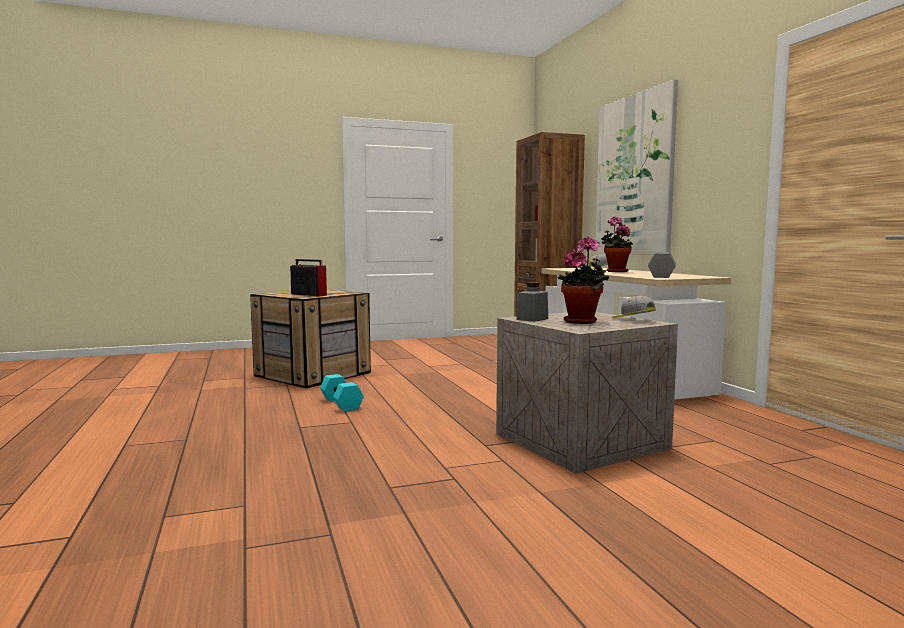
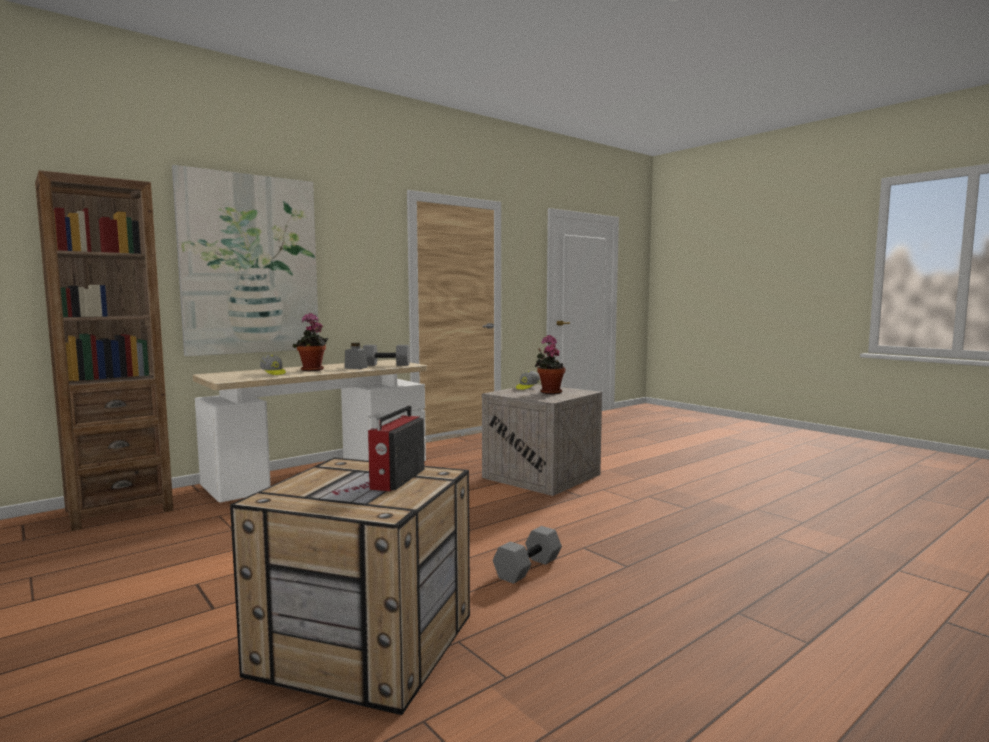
camera: 110 degrees left, 0 degrees up
turquoise dumbbell [320,374,364,412] -> grey dumbbell [493,526,562,584]
grey jar [516,282,548,322] -> grey jar moved to [345,343,368,369]

